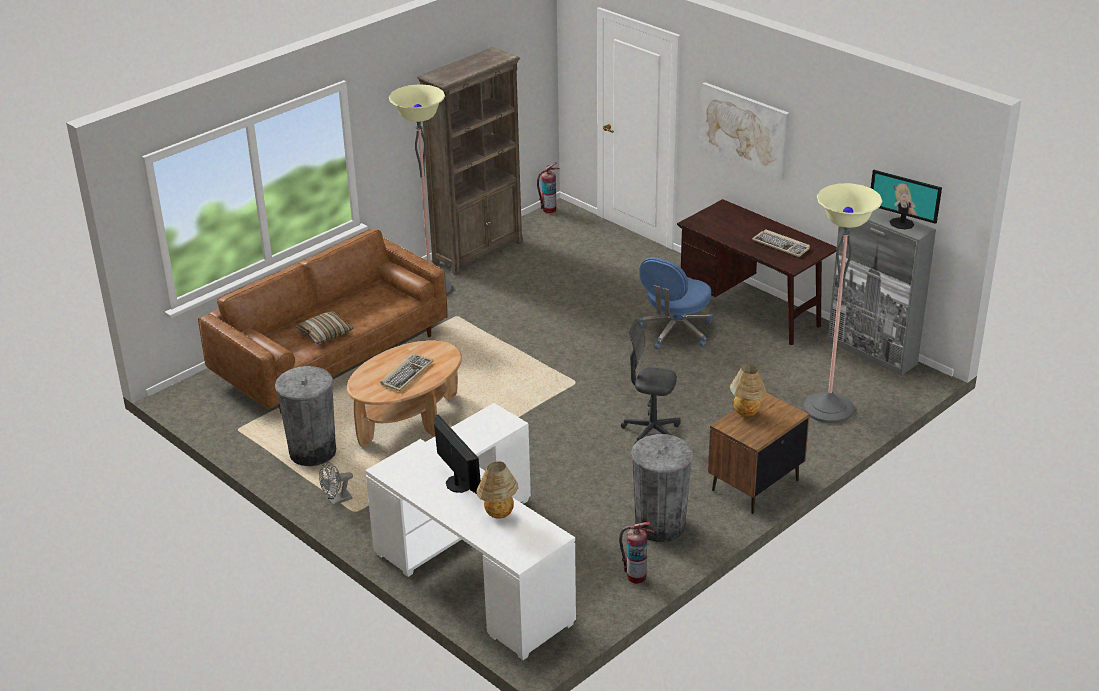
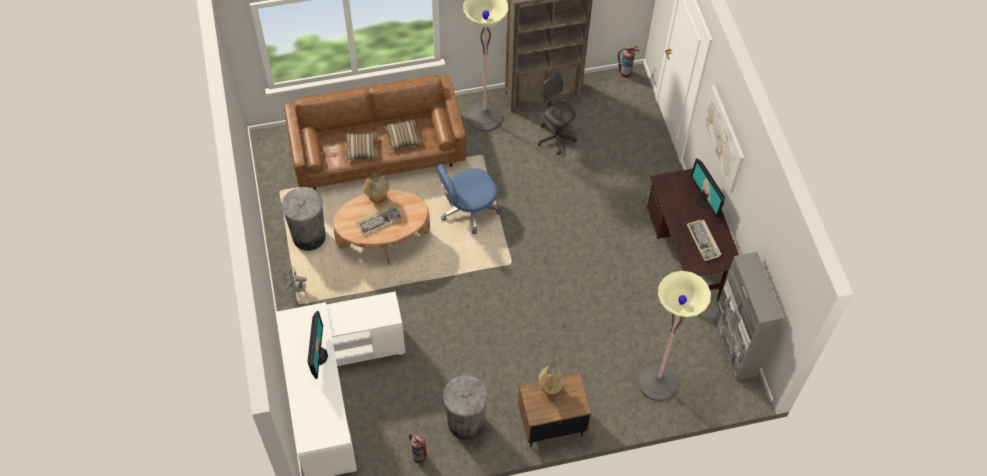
camera: 30 degrees right, 25 degrees up
table lamp [476,461,518,519] -> table lamp moved to [362,174,390,203]
grey office chair [621,319,681,445] -> grey office chair moved to [537,72,577,155]
blue office chair [639,257,713,350] -> blue office chair moved to [437,164,501,234]
monitor [871,170,942,229] -> monitor moved to [691,158,725,218]
none -> pillow [384,119,421,150]

